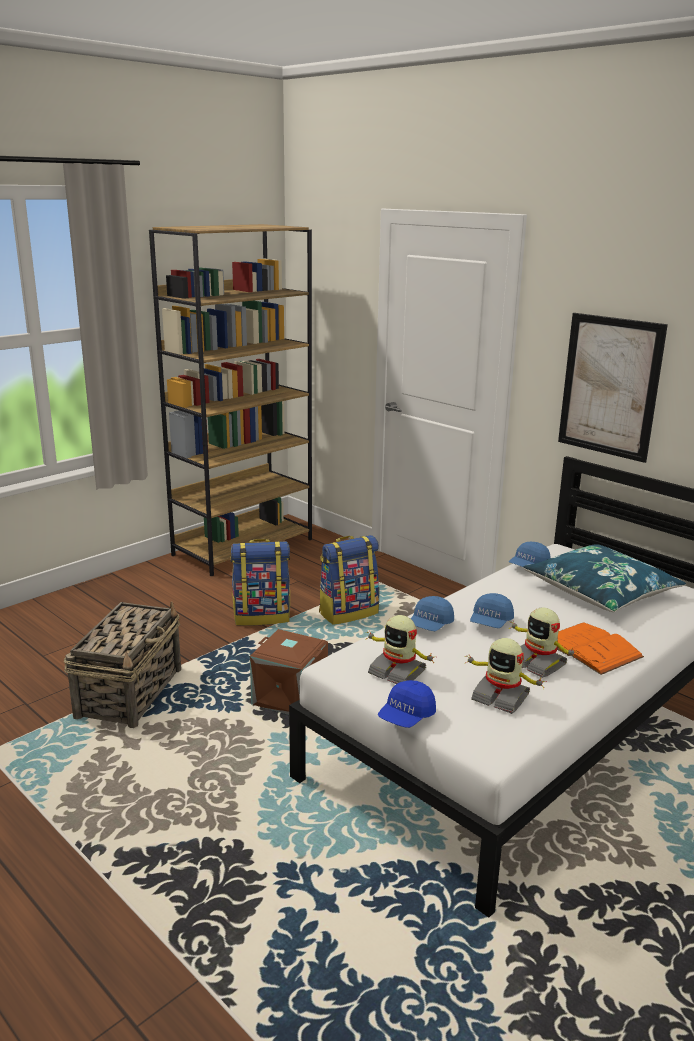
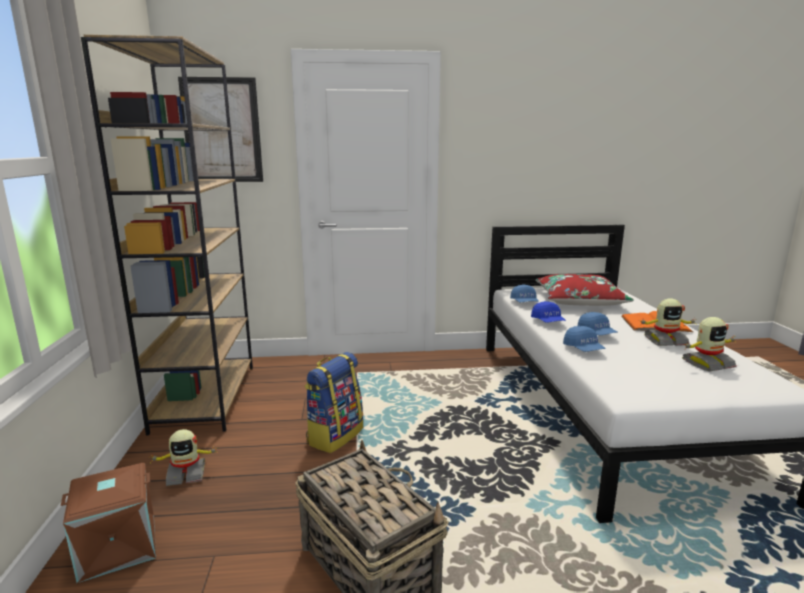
camera: 50 degrees left, 5 degrees down
brown storage box [250,629,328,715] -> brown storage box moved to [61,463,156,583]
backpack [319,535,379,625] -> none
toy robot [365,615,437,684] -> toy robot moved to [149,429,218,486]
blue cap [378,680,436,728] -> blue cap moved to [531,301,566,323]
blue pillow [523,544,686,612] -> red pillow [535,274,634,306]
picture [558,313,668,463] -> picture moved to [178,77,263,182]

